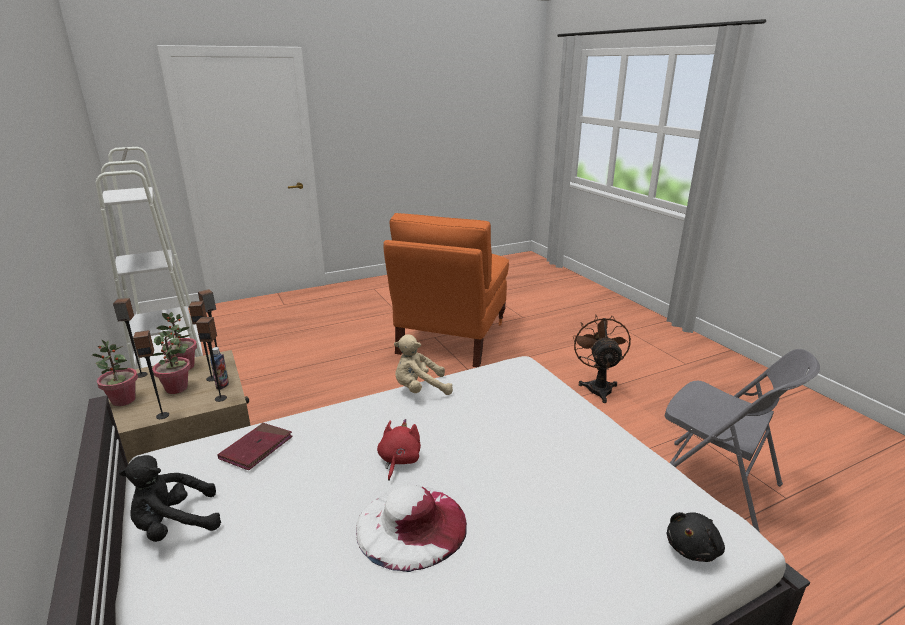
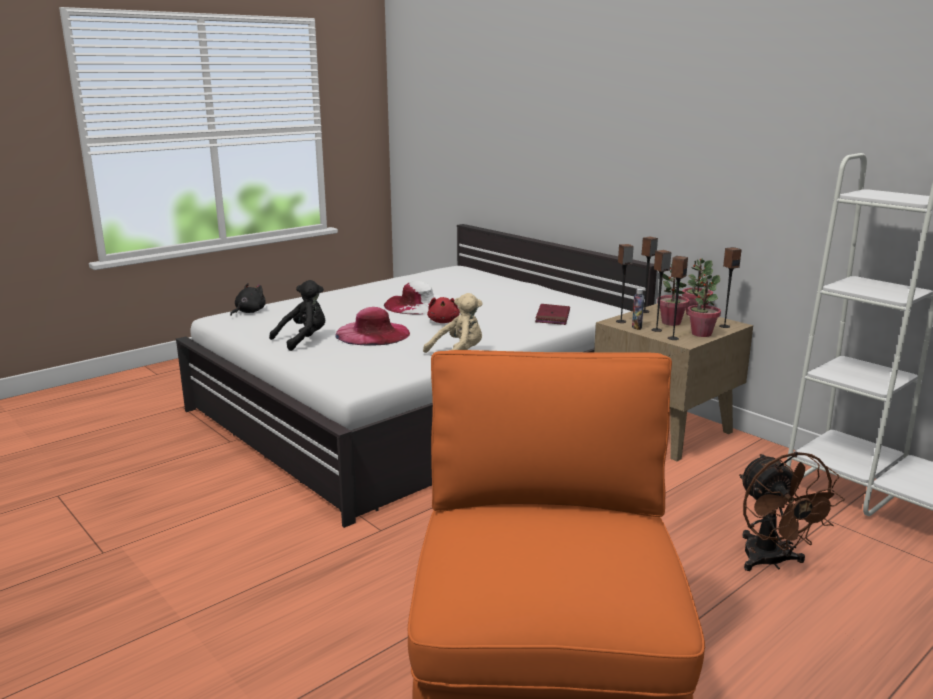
camera: 165 degrees right, 5 degrees down
black plush toy [119,455,221,542] -> black plush toy moved to [269,280,326,351]
brown fan [573,315,631,403] -> brown fan moved to [739,451,844,571]
grey chair [665,349,820,532] -> none
none -> pink hat [335,307,410,346]

